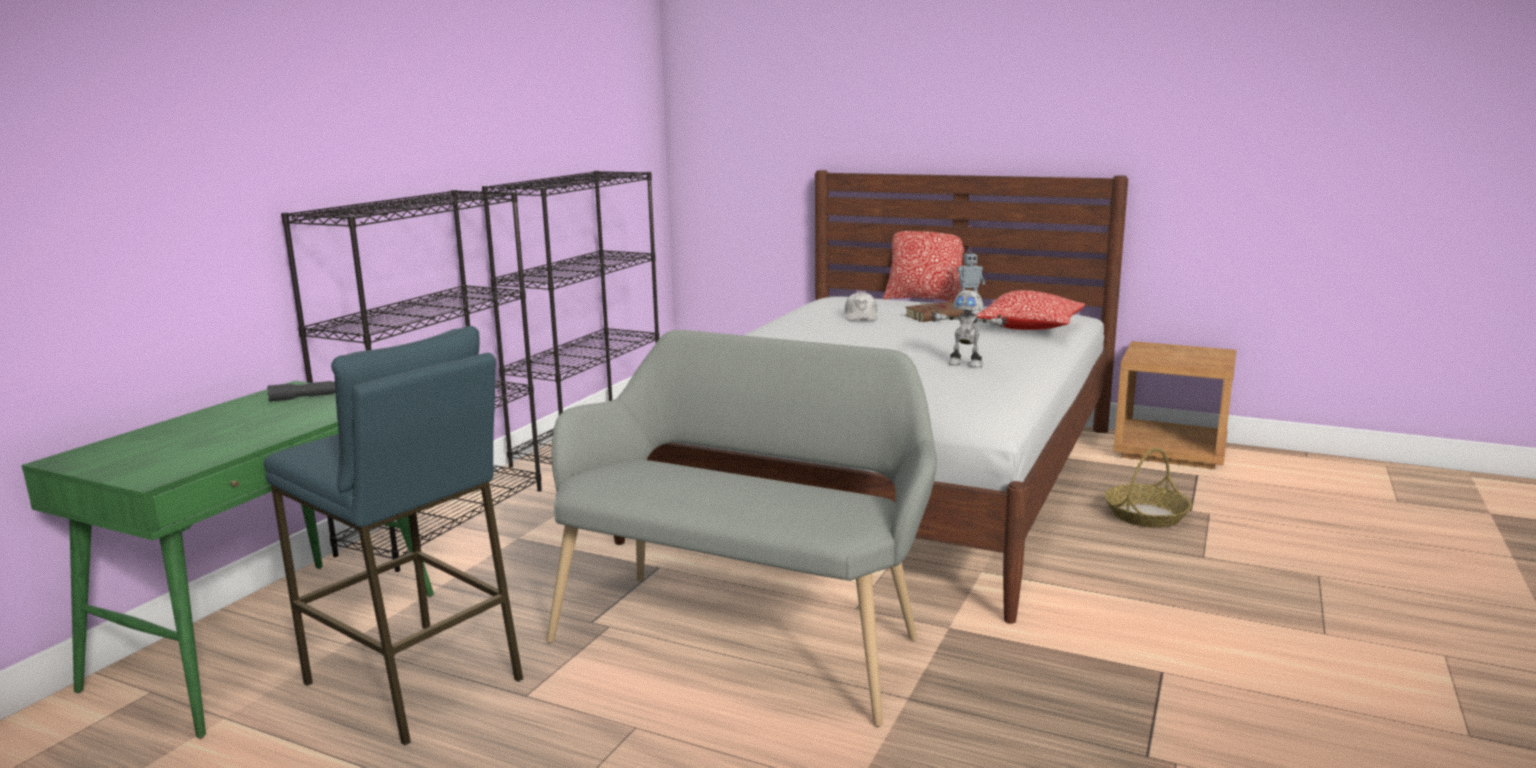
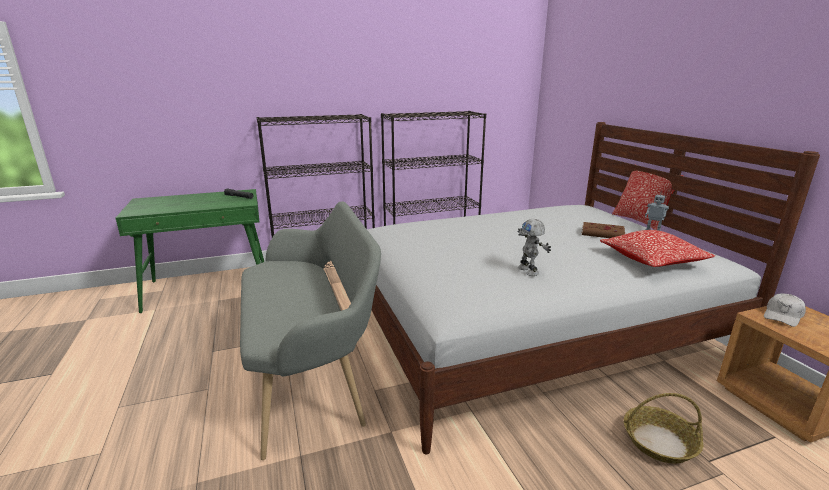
camera: 45 degrees right, 5 degrees up
blue stool [264,326,523,745] -> none
white cap [844,291,877,321] -> white cap moved to [764,294,806,327]

